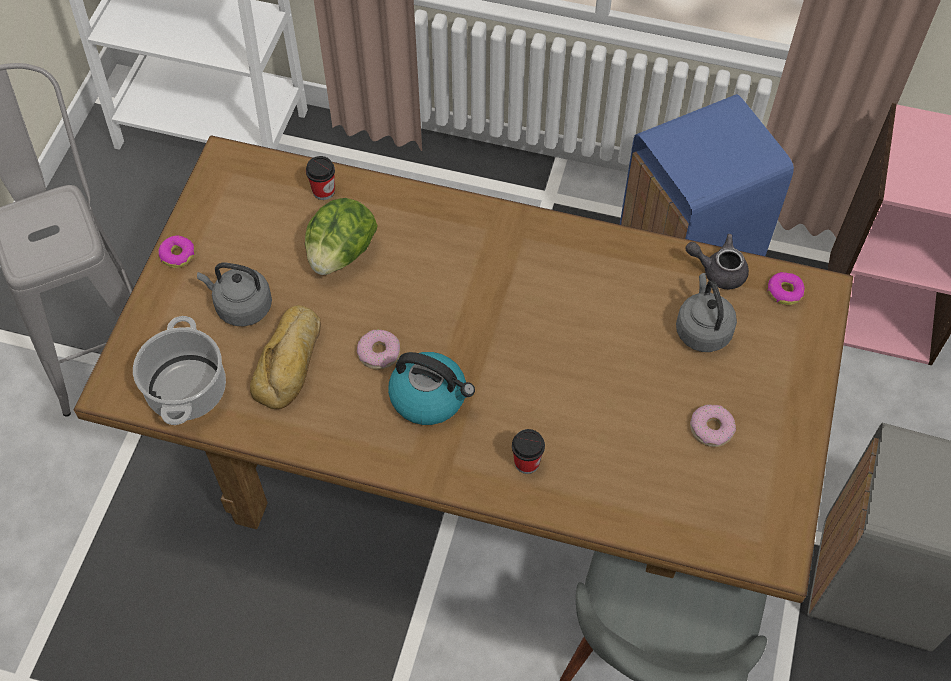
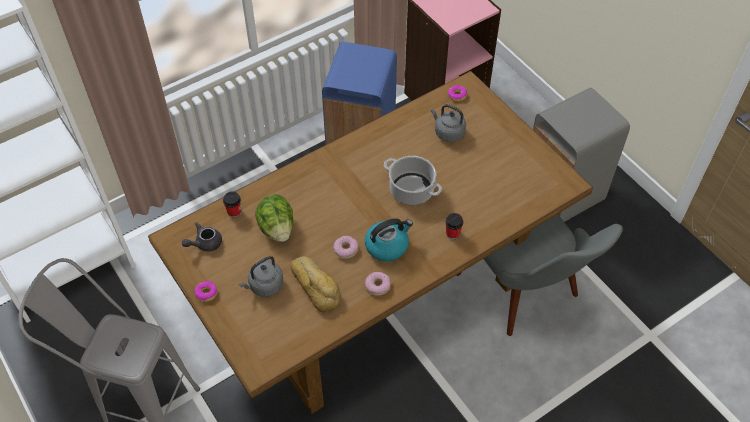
camera: 50 degrees left, 5 degrees down
cooking pot [133,316,226,425] -> cooking pot moved to [384,156,442,205]
grey teapot [685,234,749,289] -> grey teapot moved to [182,222,222,252]
donut [690,404,736,447] -> donut moved to [365,272,391,296]

